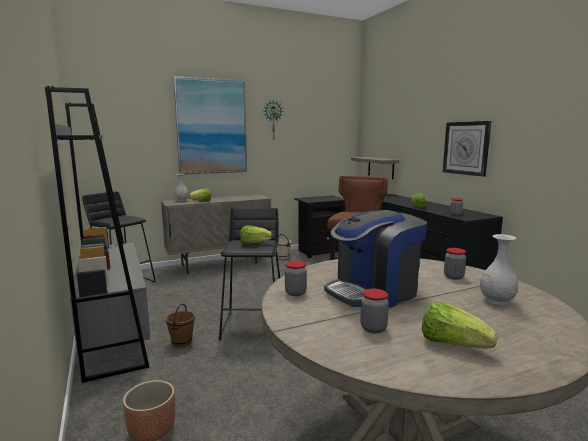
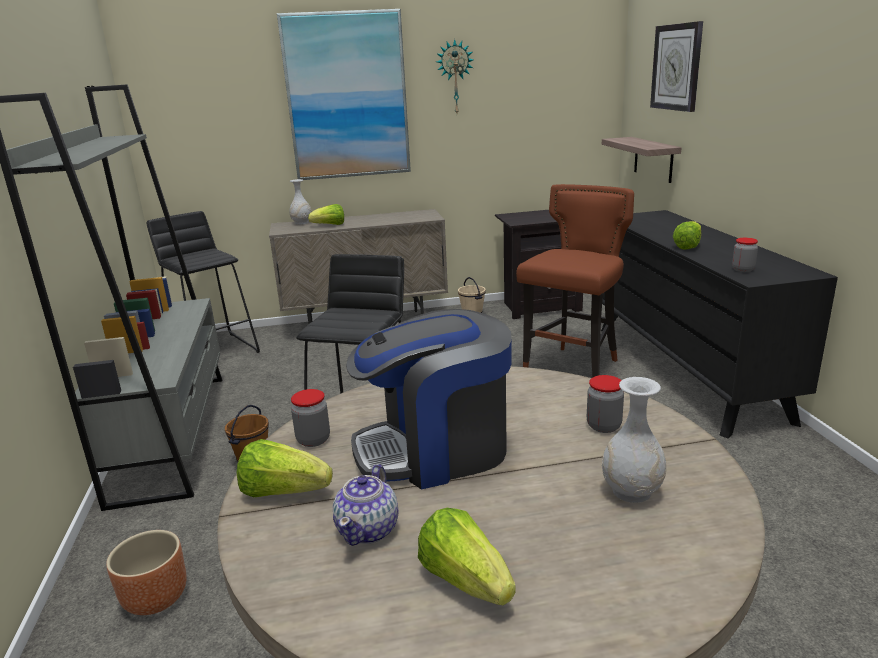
camera: 15 degrees right, 10 degrees up
lettuce [240,225,272,244] -> lettuce moved to [237,439,333,497]
jar [360,289,389,334] -> teapot [333,464,398,546]
wall clock [443,121,491,177] -> wall clock moved to [650,21,703,112]

